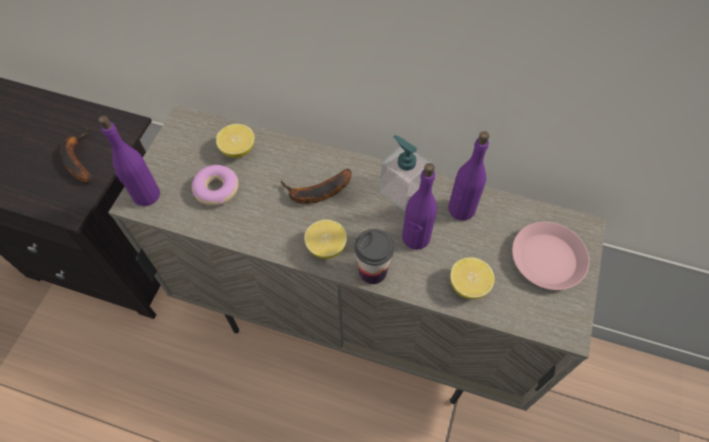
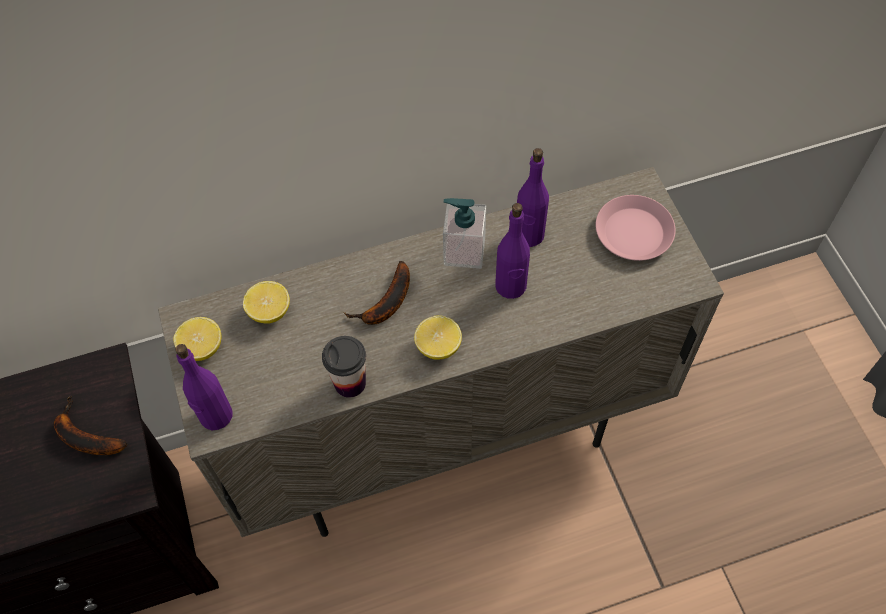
camera: 35 degrees left, 0 degrees up
donut [192,165,239,206] -> none
cup [354,229,395,284] -> cup moved to [322,336,366,398]
lemon [450,257,495,299] -> lemon moved to [173,317,221,361]

